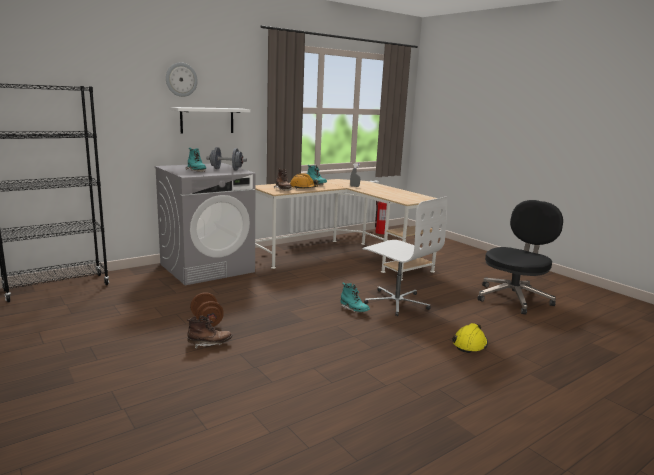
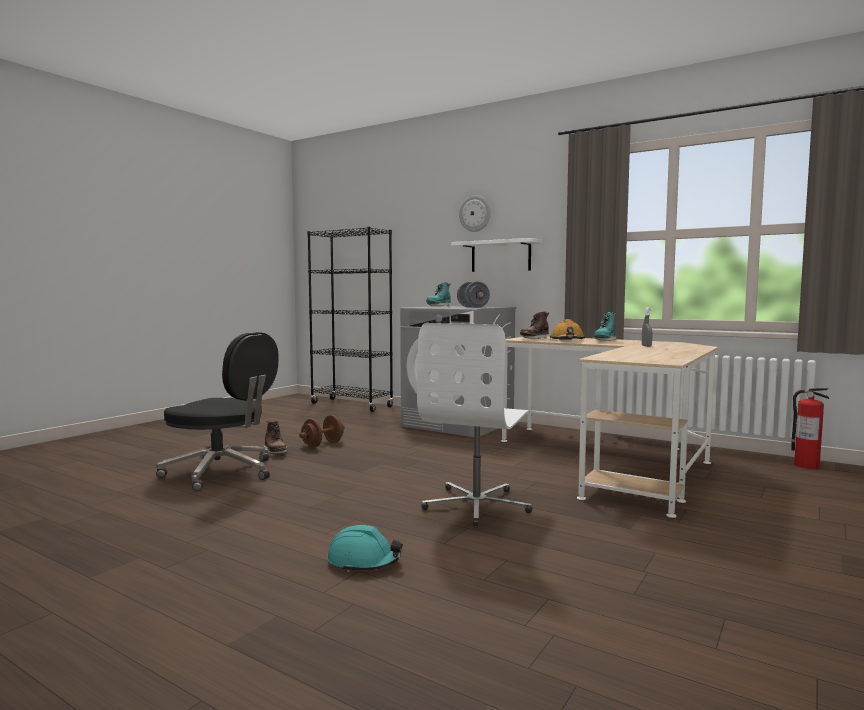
camera: 70 degrees right, 10 degrees down
turquoise boot [340,283,370,313] -> none
yellow hard hat [452,323,488,353] -> turquoise hard hat [327,525,403,573]
black office chair [477,200,563,314] -> black office chair moved to [156,332,279,491]

